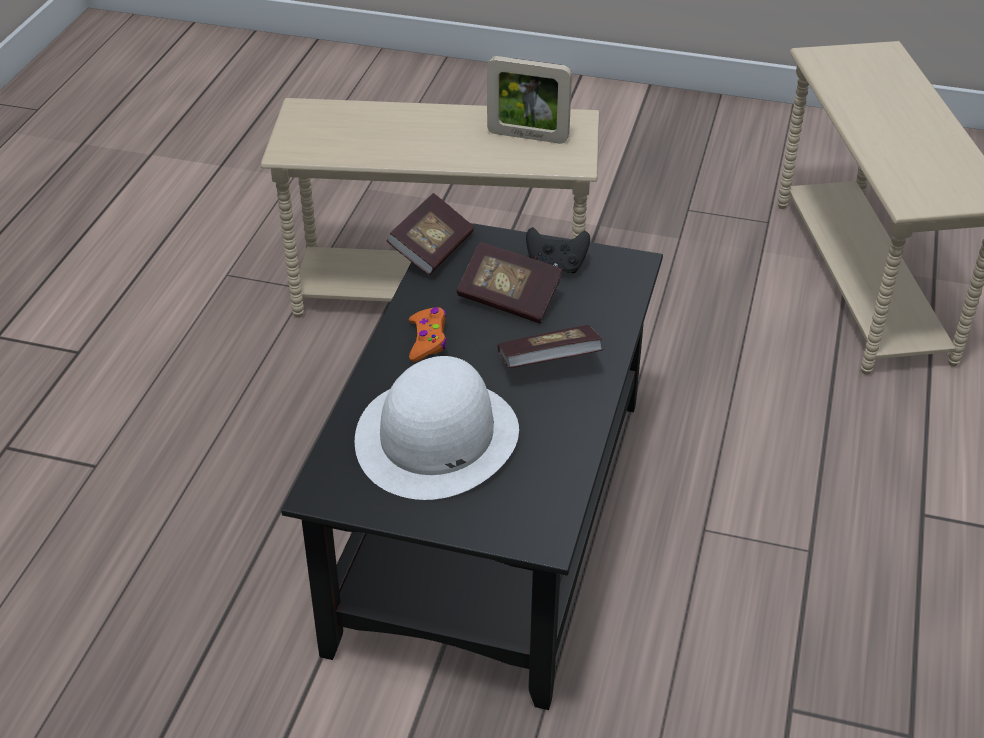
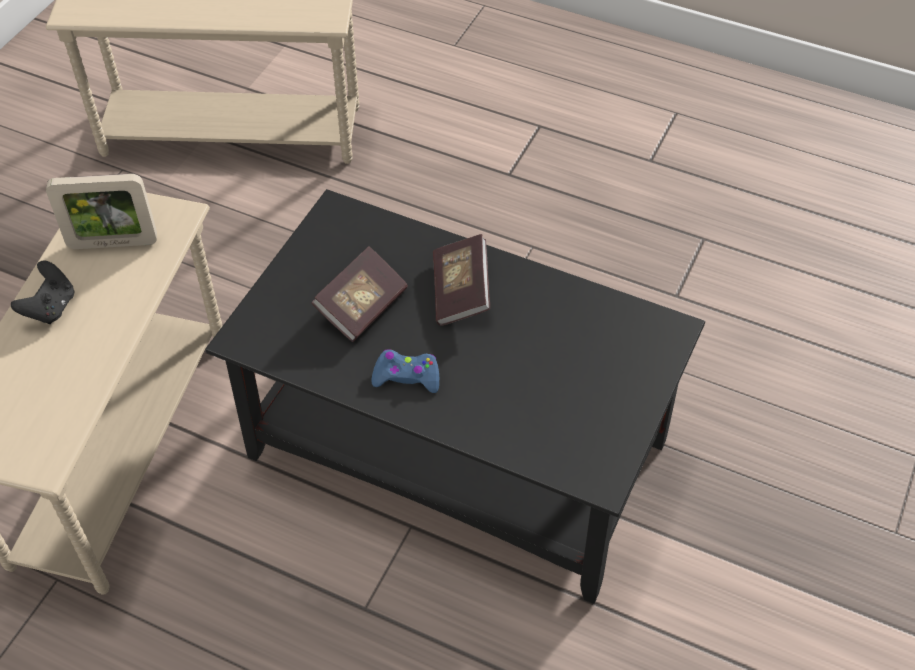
camera: 80 degrees left, 10 degrees up
white hat [355,356,519,500] -> none
book [387,193,474,275] -> none
orange game controller [409,307,446,362] -> blue game controller [371,349,439,393]
picture frame [487,56,572,144] -> picture frame turned 60 degrees clockwise [46,174,157,249]
black game controller [526,227,590,273] -> black game controller moved to [11,260,74,324]

